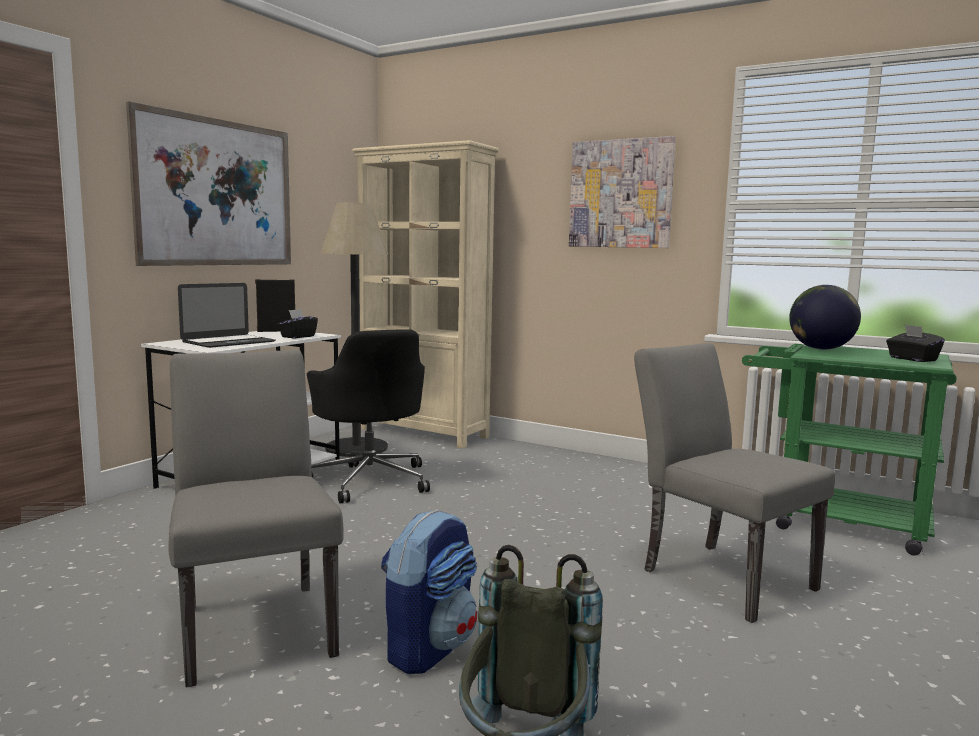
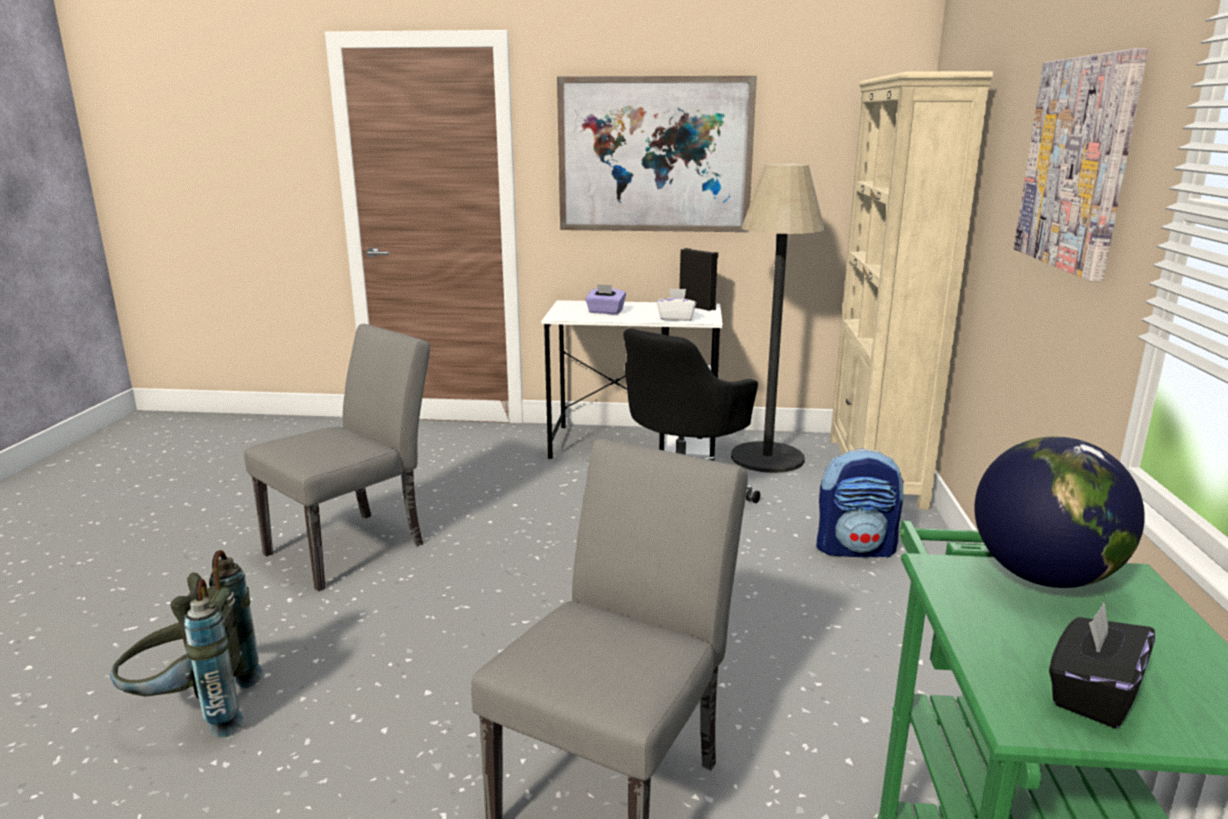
camera: 65 degrees right, 10 degrees up
laptop [178,283,276,348] -> purple tissue box [585,284,626,314]
black tissue box [277,309,318,338] -> white tissue box [657,288,696,321]
backpack [381,509,477,674] -> backpack moved to [816,449,904,558]

